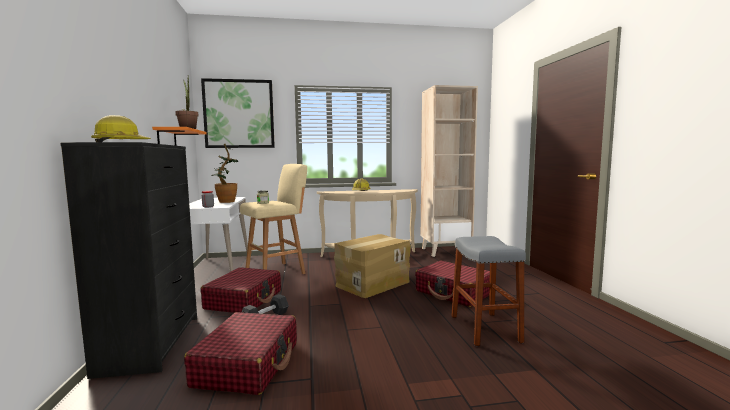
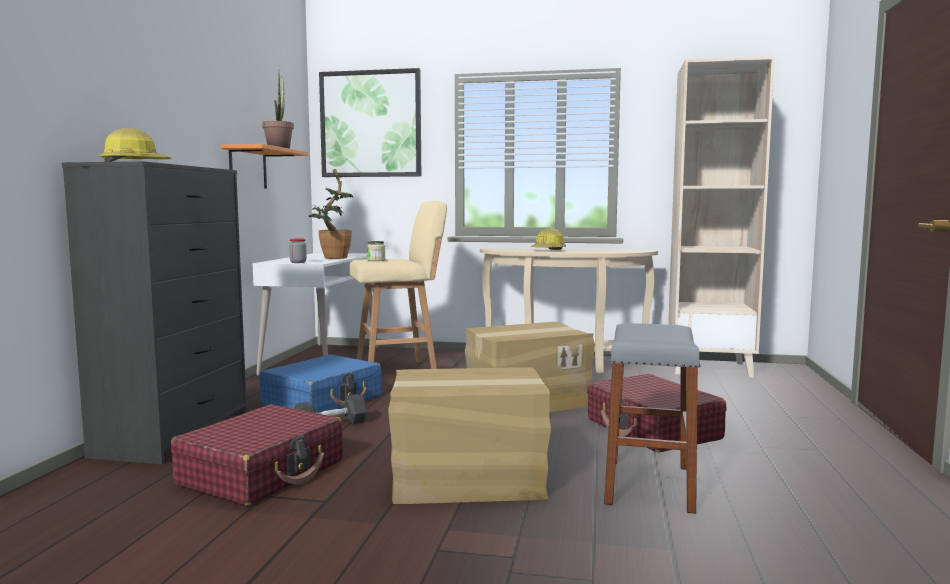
camera: 20 degrees right, 0 degrees up
red suitcase [201,267,281,313] -> blue suitcase [259,354,382,413]
none -> cardboard box [388,367,551,504]

